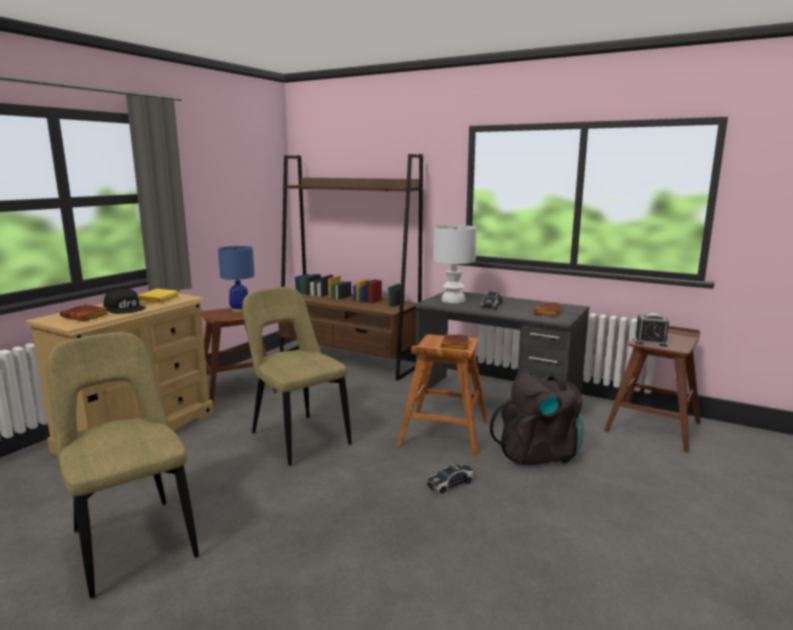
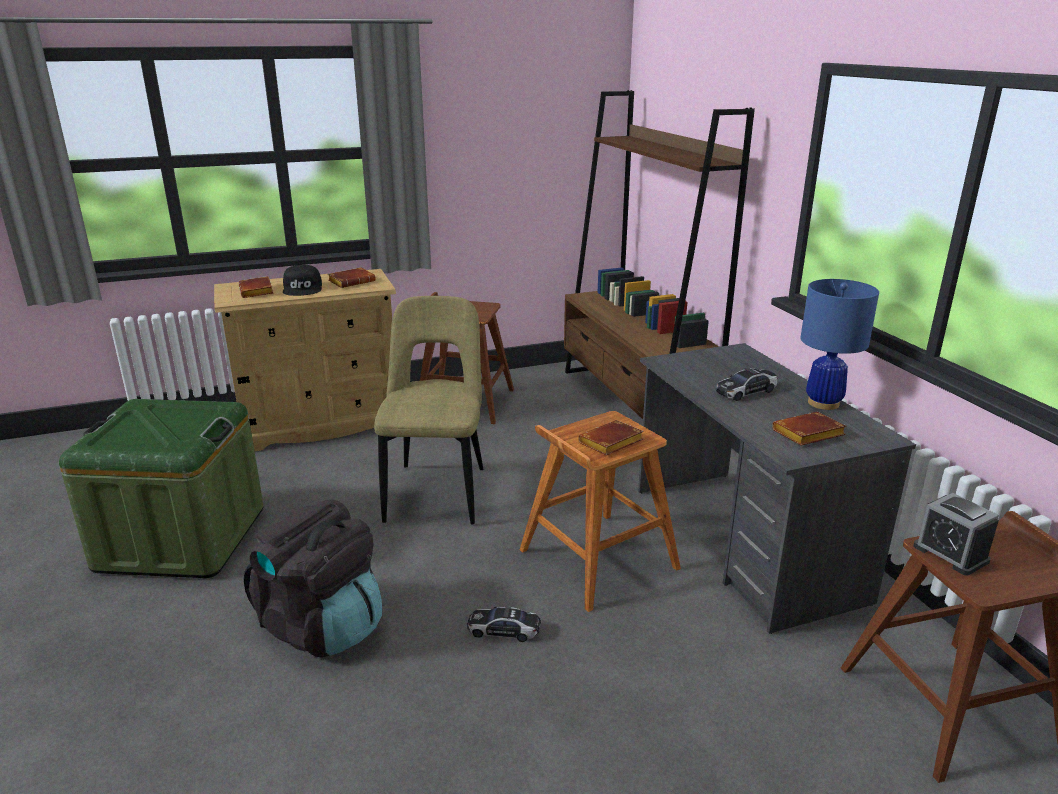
camera: 40 degrees right, 10 degrees up
beige chair [46,332,199,598] -> green storage box [59,399,263,578]
yellow book [138,289,178,303] -> brown book [328,267,376,288]
blue table lamp [218,245,255,312] -> blue table lamp moved to [800,279,879,410]
white table lamp [433,225,477,303] -> none
black backpack [490,372,584,466] -> black backpack moved to [243,500,382,657]

